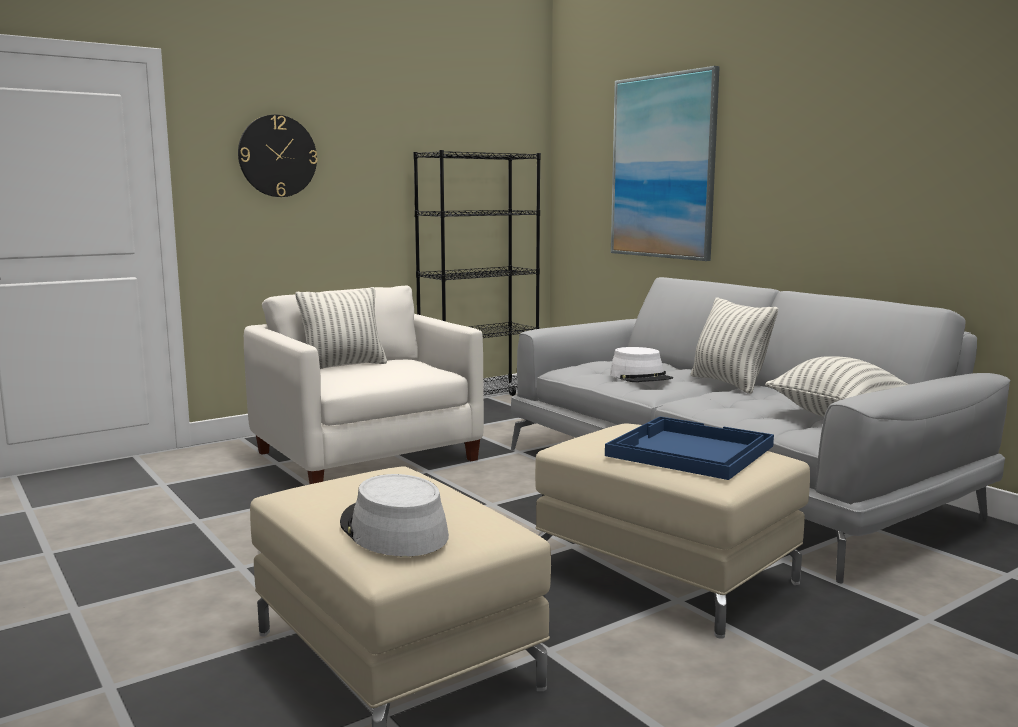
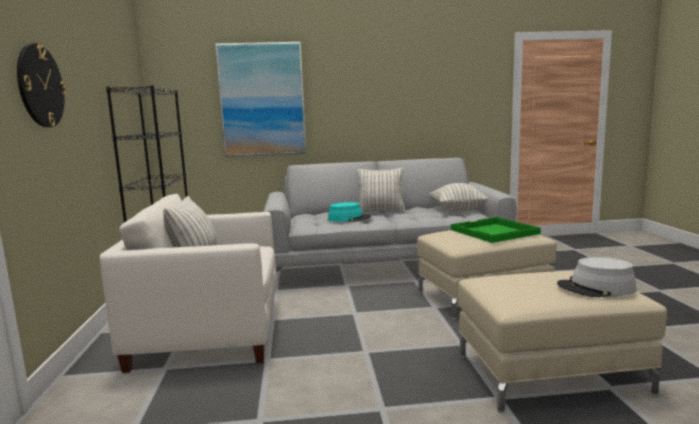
camera: 60 degrees left, 0 degrees up
blue tray [605,416,774,480] -> green tray [451,217,541,243]
white hat [610,347,673,382] -> turquoise hat [328,202,371,222]

